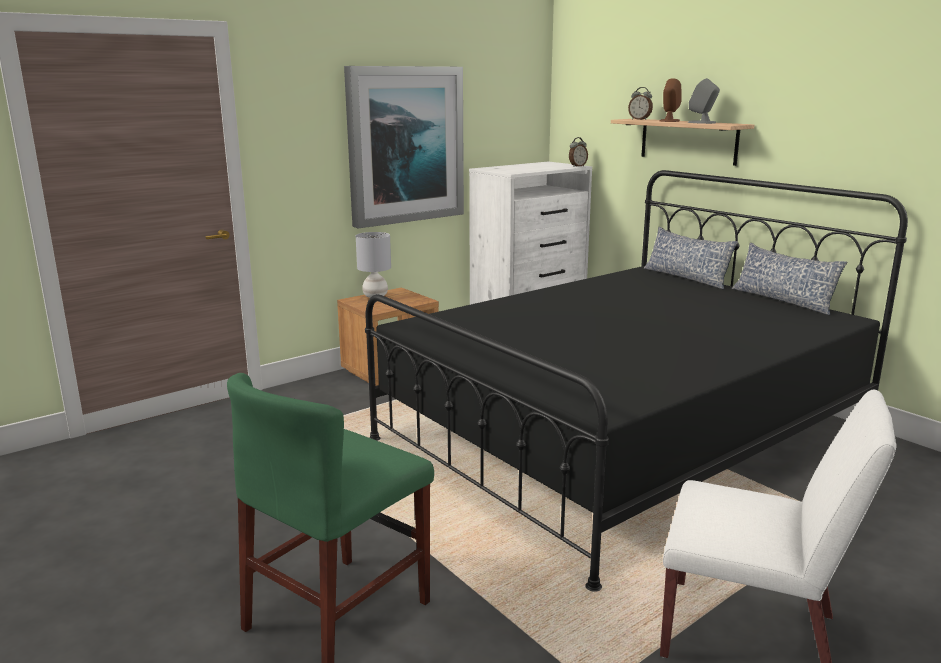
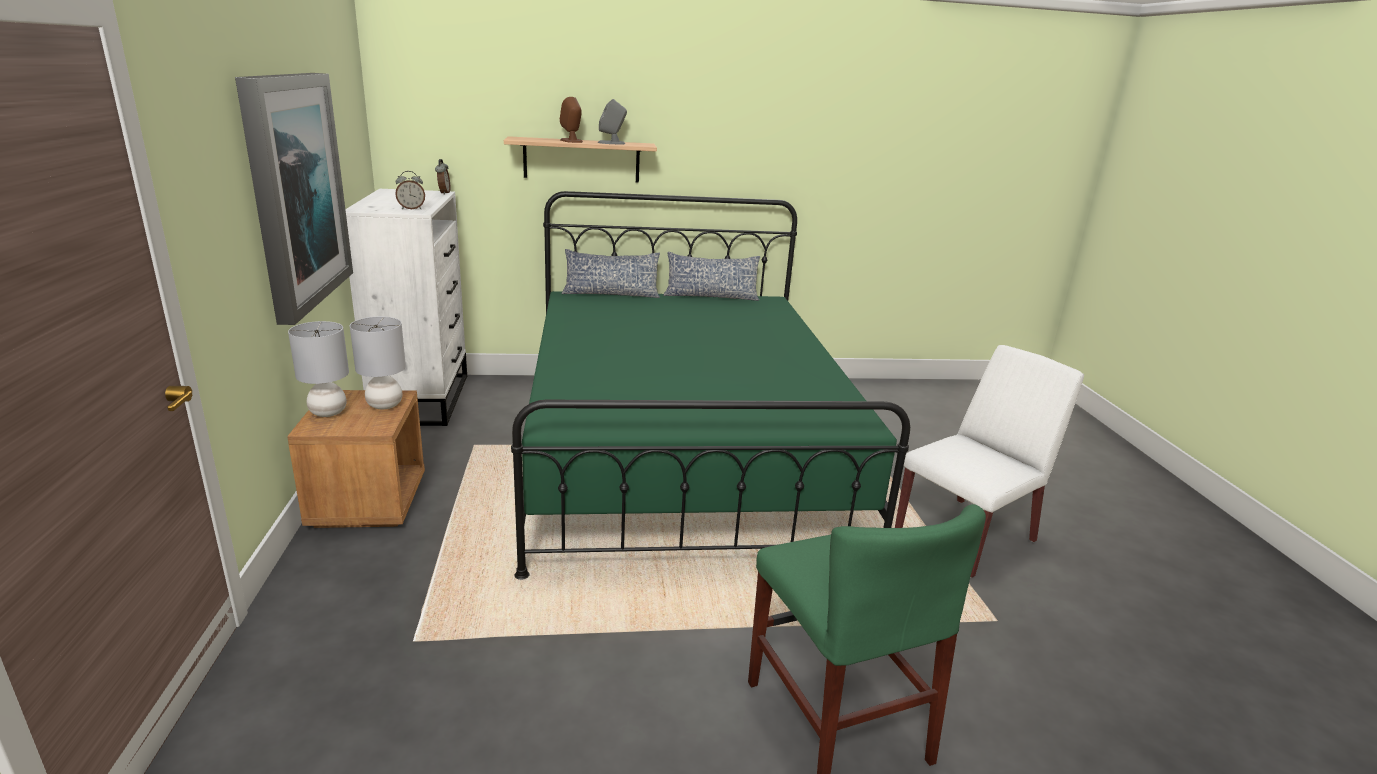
camera: 60 degrees left, 5 degrees up
black bed [365,170,908,592] -> green bed [511,191,910,580]
alarm clock [628,87,653,120] -> alarm clock moved to [395,171,425,210]
none -> grey table lamp [350,317,406,409]

